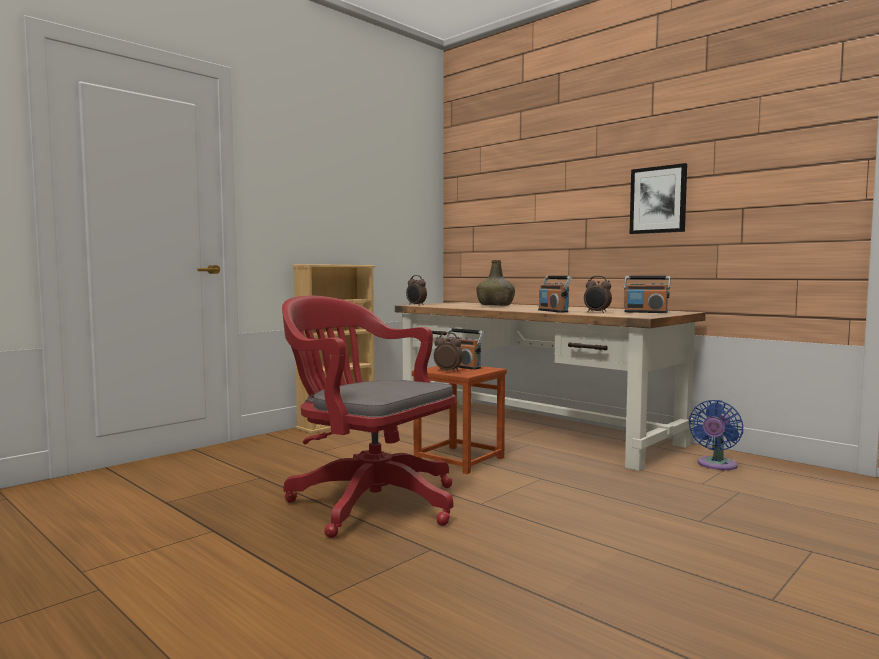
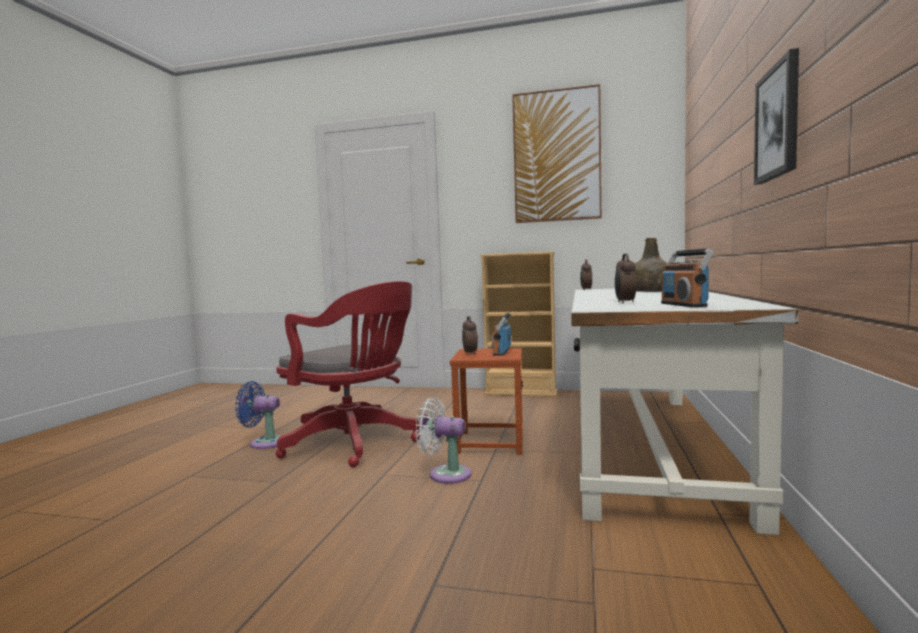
camera: 60 degrees right, 0 degrees up
red office chair [282,296,456,538] -> red office chair turned 120 degrees clockwise [276,281,420,467]
brown desk [395,302,706,471] -> white desk [571,289,799,535]
radio [538,276,572,312] -> none
blue fan [689,400,743,470] -> blue fan moved to [235,381,282,449]
none -> white fan [415,398,471,484]
none -> picture [512,84,602,223]

